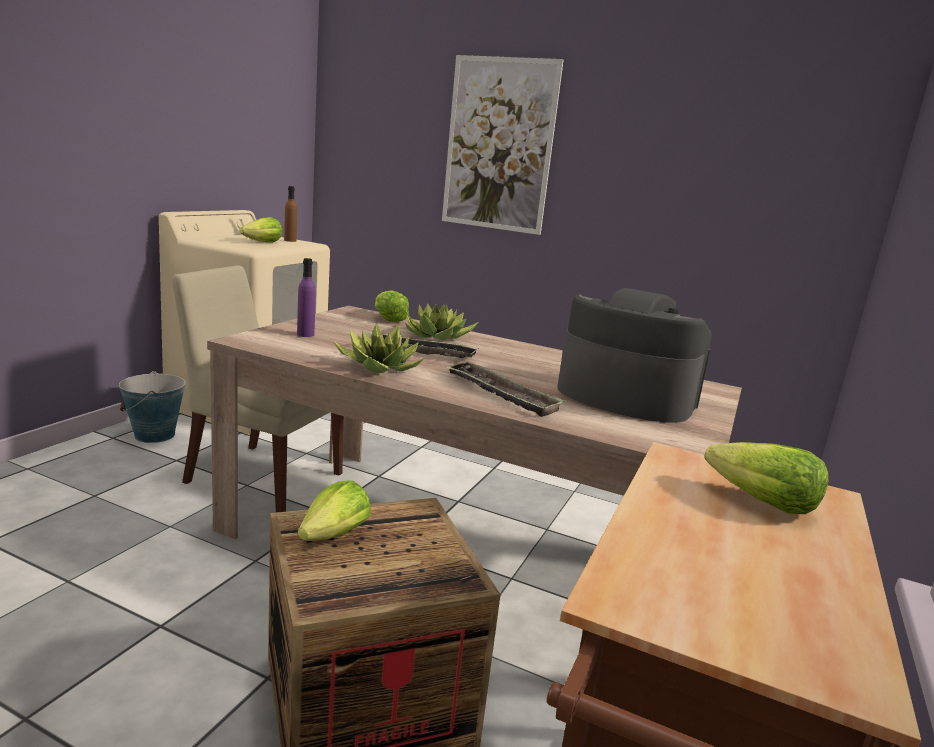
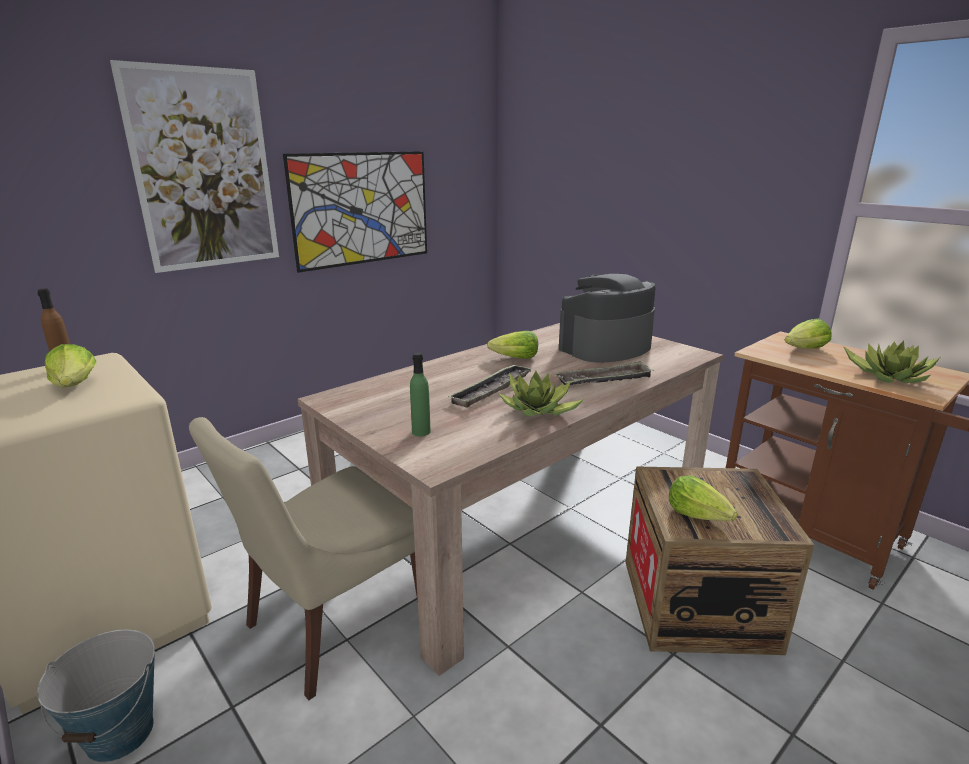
camera: 65 degrees left, 5 degrees up
purple bottle [297,258,316,337] -> green bottle [410,352,431,436]
lettuce [375,291,409,322] -> lettuce moved to [487,331,538,359]
potted plant [404,304,479,340] -> potted plant moved to [843,341,940,383]
none -> picture [283,151,427,273]

